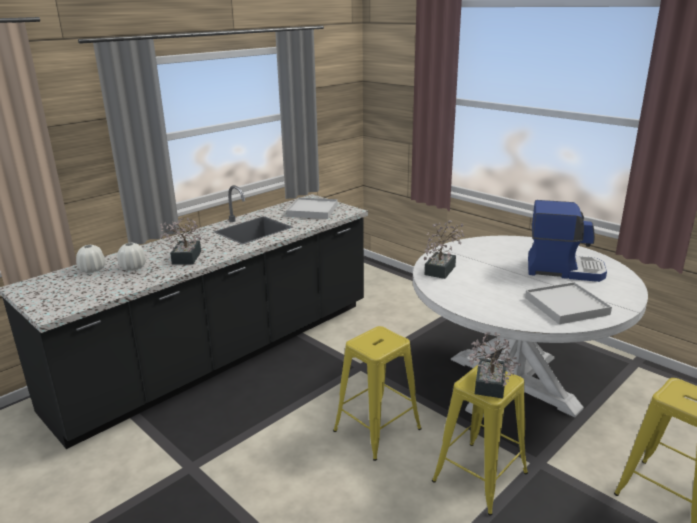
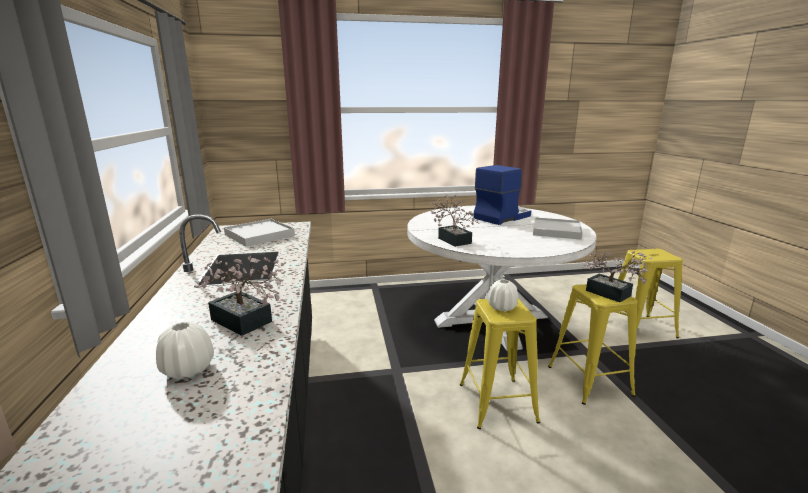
camera: 55 degrees left, 5 degrees down
white vase [76,245,106,273] -> white vase moved to [488,279,518,311]

